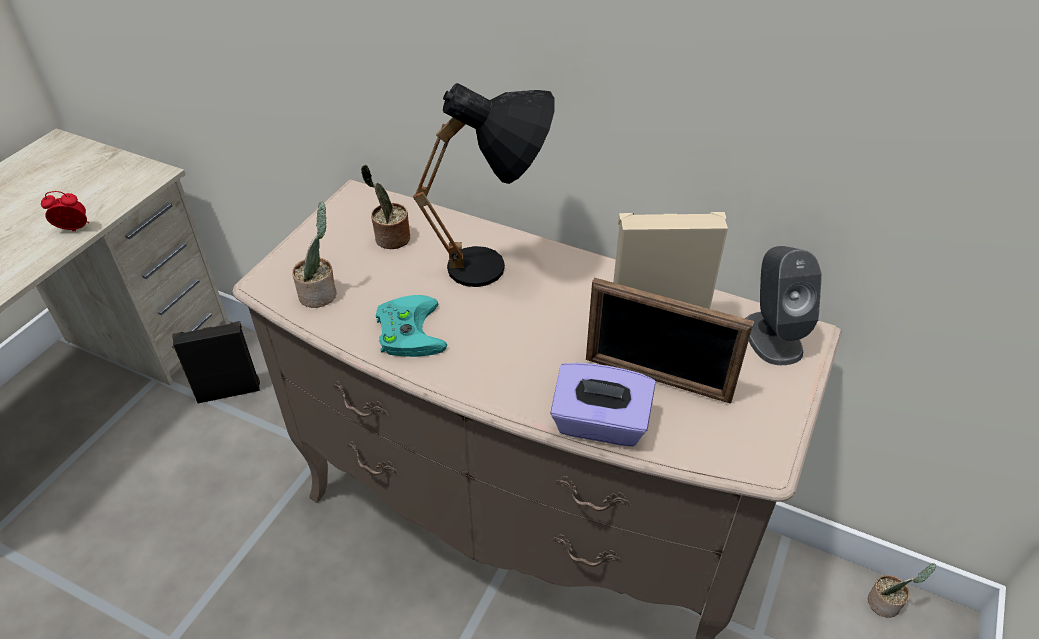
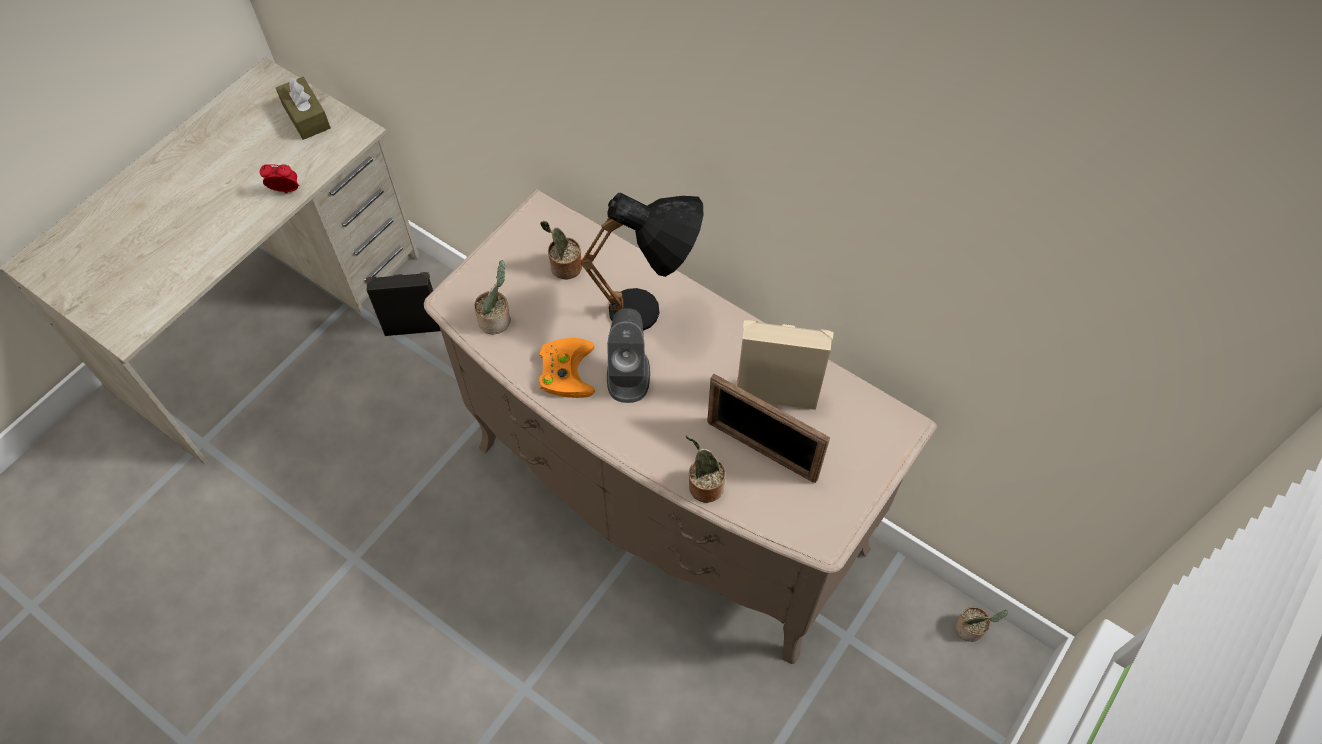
camera: 10 degrees right, 15 degrees up
turquoise game controller [376,295,447,357] -> orange game controller [539,338,595,398]
purple tissue box [550,363,655,447] -> potted plant [686,435,726,503]
grey speaker [745,246,822,365] -> grey speaker moved to [607,308,650,403]
none -> brown tissue box [276,77,331,140]

